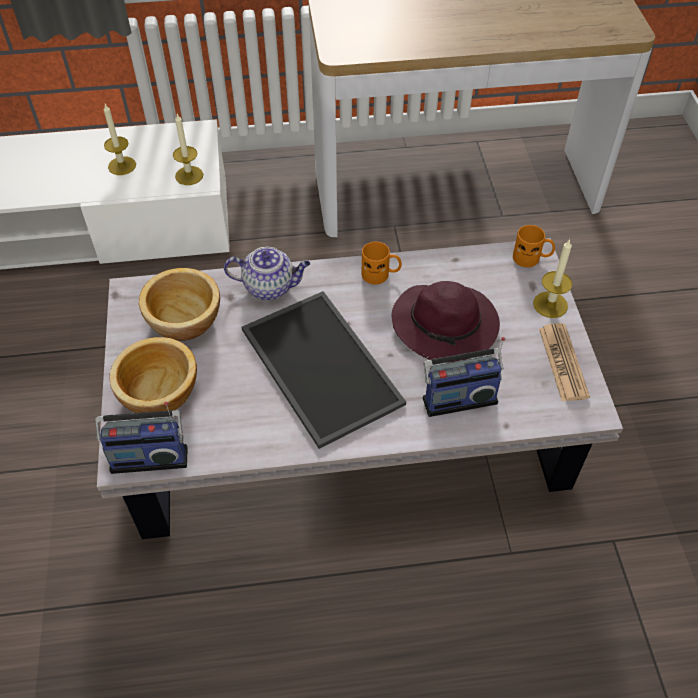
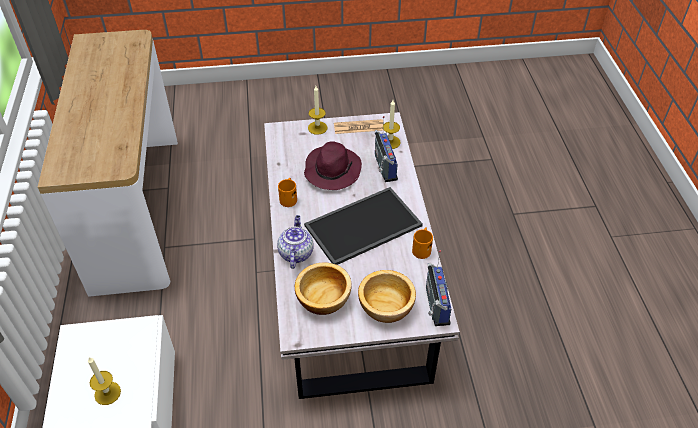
camera: 90 degrees left, 5 degrees down
candle [173,114,203,185] -> candle moved to [383,100,401,149]
orange mug [513,225,555,267] -> orange mug moved to [412,227,433,259]

